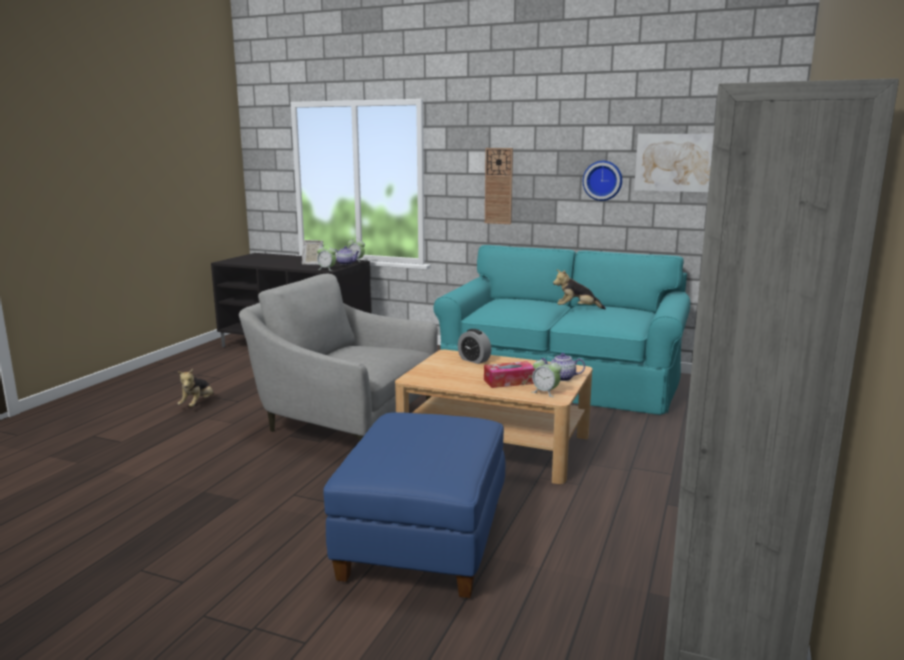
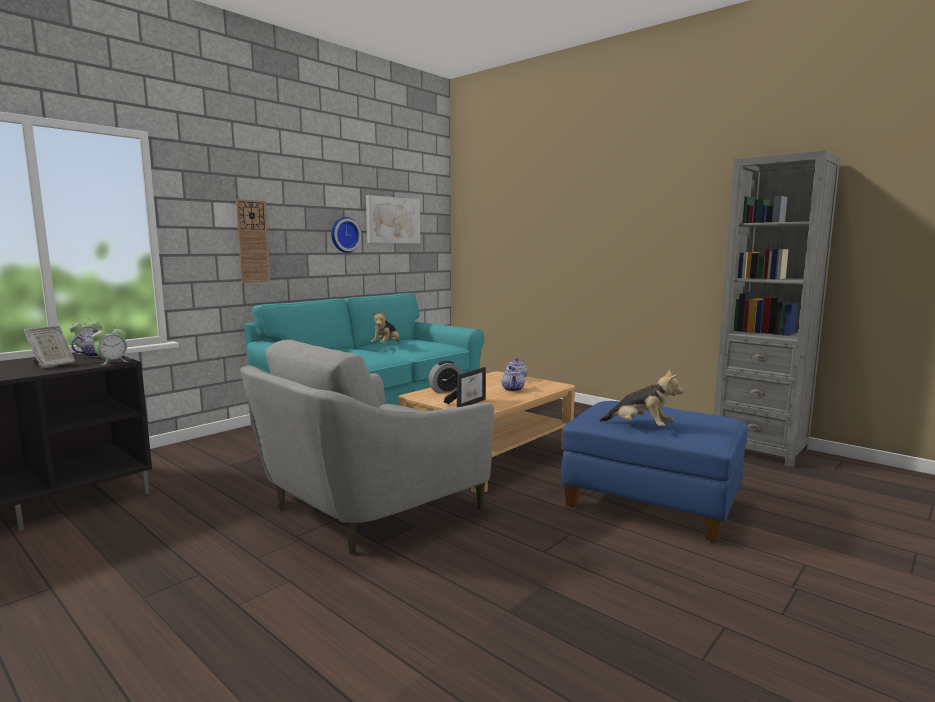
camera: 70 degrees left, 5 degrees down
plush toy [177,369,214,407] -> plush toy moved to [599,369,684,426]
tissue box [484,361,536,388] -> teapot [501,367,525,391]
alarm clock [532,356,562,397] -> none
none -> picture frame [444,367,486,407]

